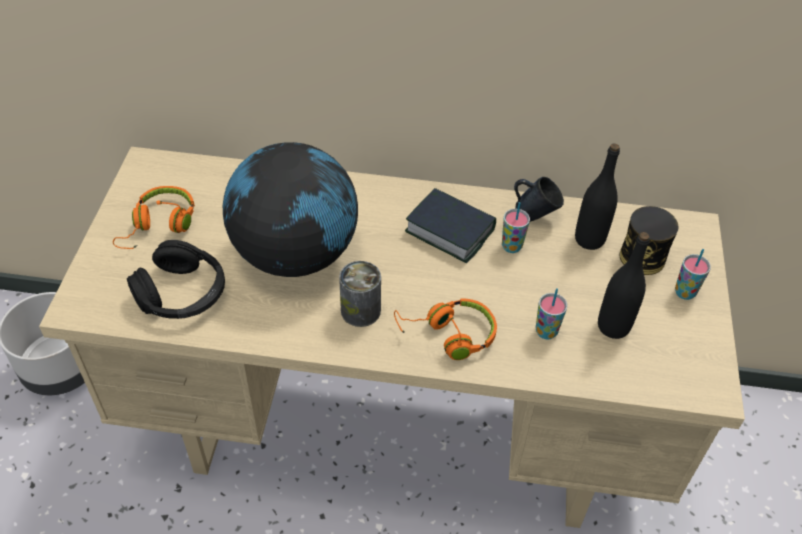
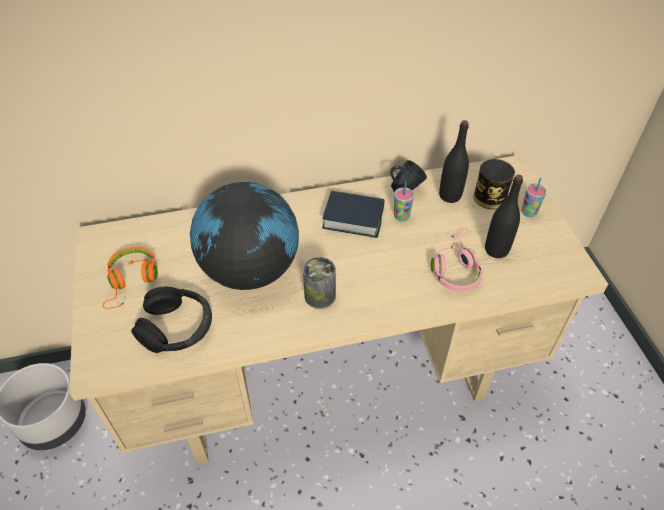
camera: 20 degrees left, 0 degrees up
orange headphones [394,298,497,360] -> none
cup [536,288,568,340] -> pink headphones [431,228,483,291]

